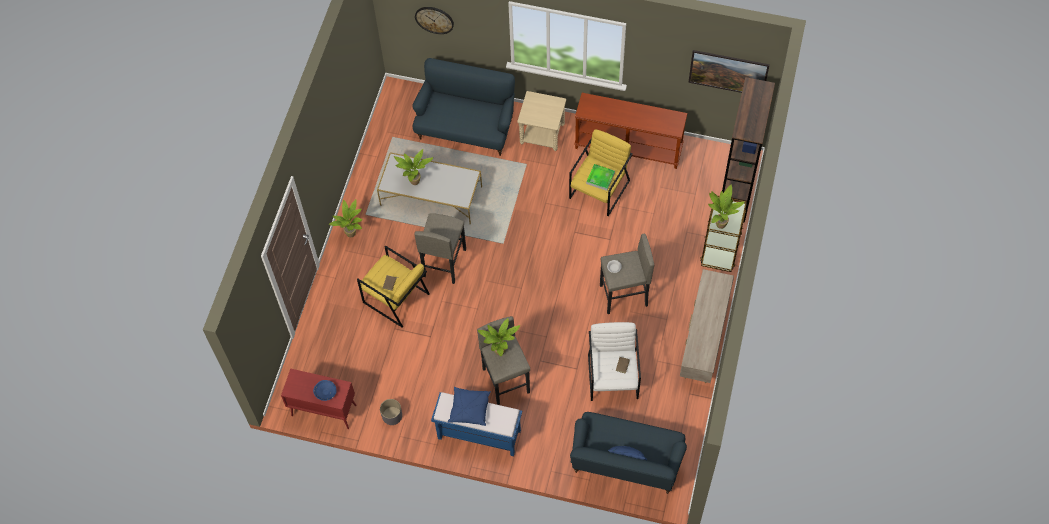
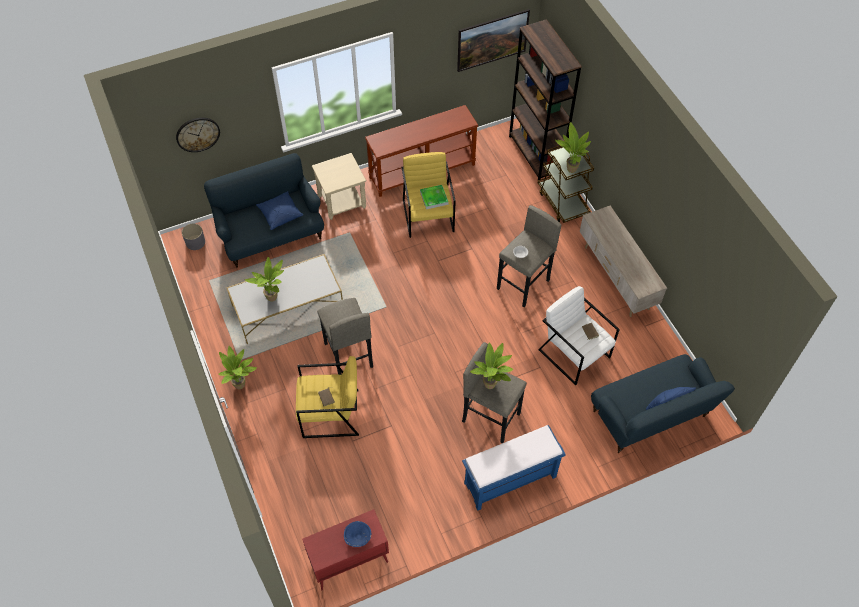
camera: 40 degrees left, 5 degrees down
grey planter [380,399,402,425] -> grey planter moved to [182,224,205,250]
blue pillow [448,387,491,426] -> blue pillow moved to [256,191,303,230]

